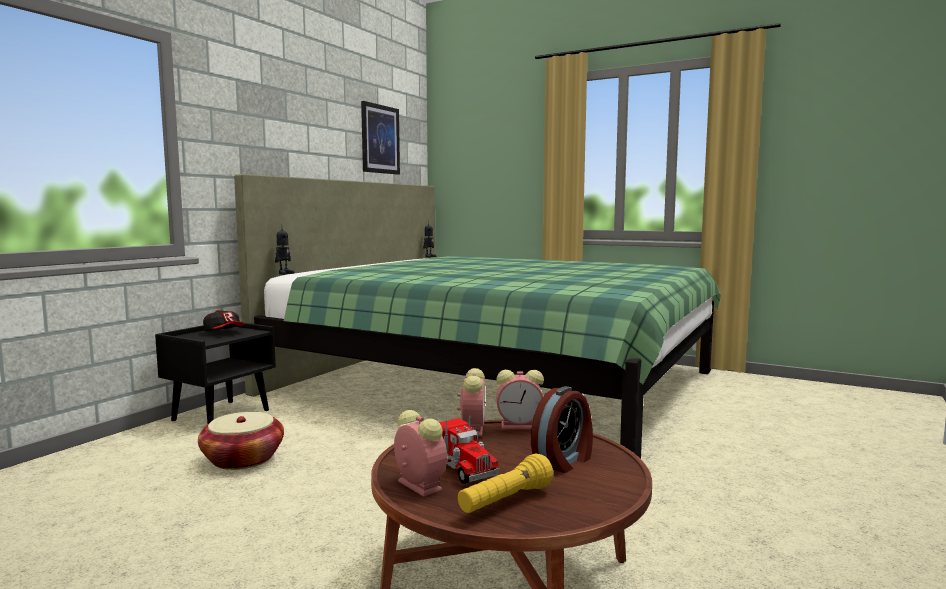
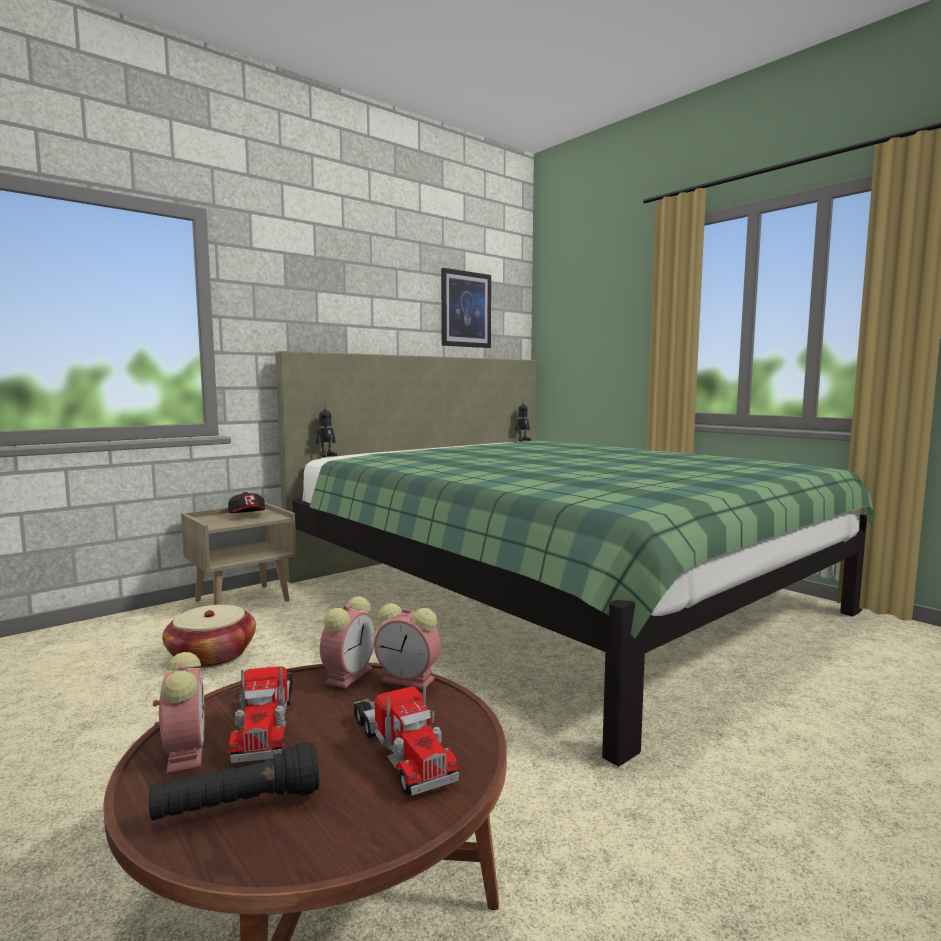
camera: 20 degrees right, 0 degrees up
black nightstand [155,323,276,424] -> beige nightstand [181,503,297,605]
yellow flashlight [458,454,553,513] -> black flashlight [149,742,319,821]
alarm clock [531,386,593,473] -> toy truck [354,686,459,796]

